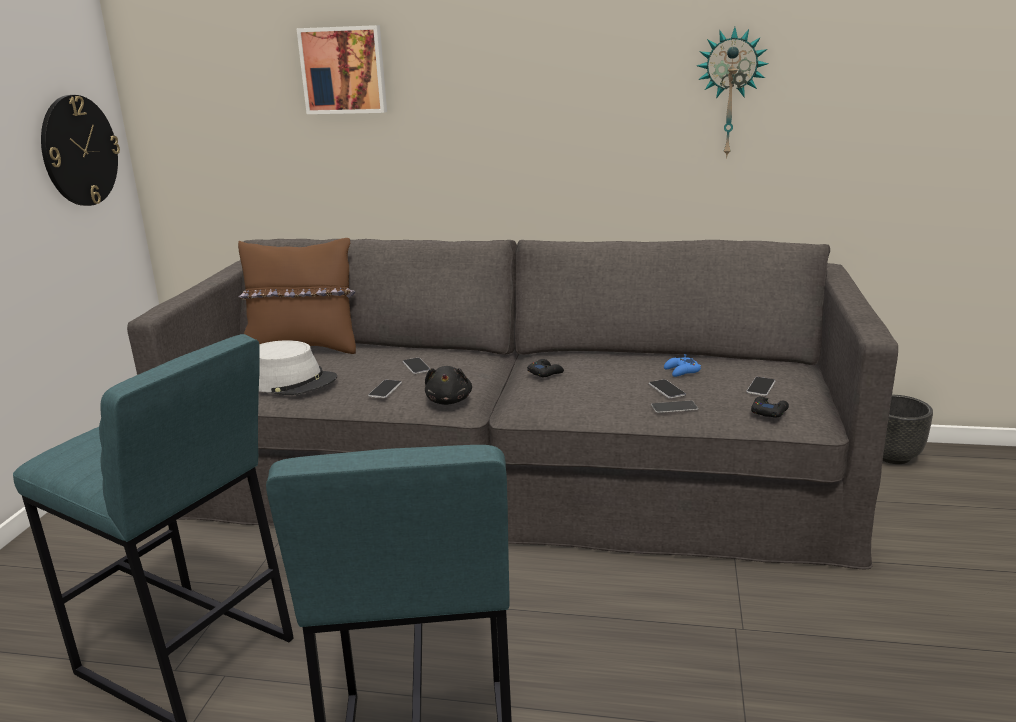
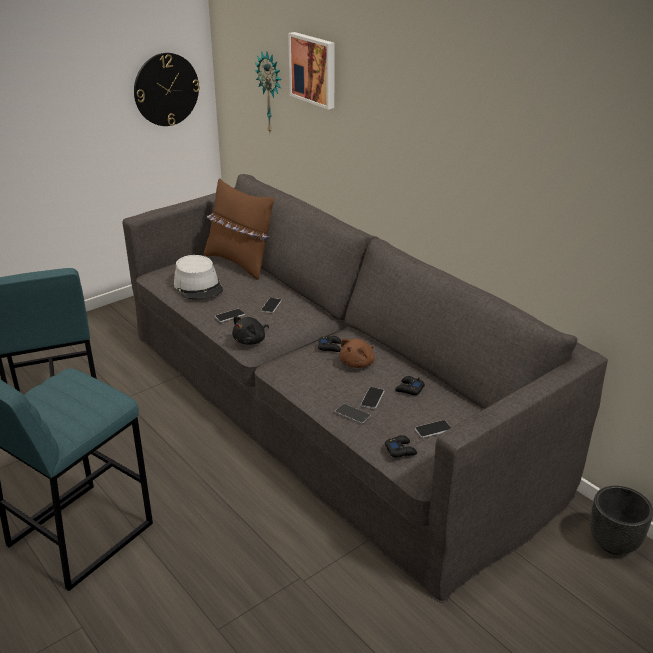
camera: 40 degrees right, 10 degrees up
blue game controller [664,354,701,377] -> black game controller [395,376,425,395]
wall clock [697,27,769,159] -> wall clock moved to [254,51,281,132]
none -> brown plush toy [339,338,375,368]

